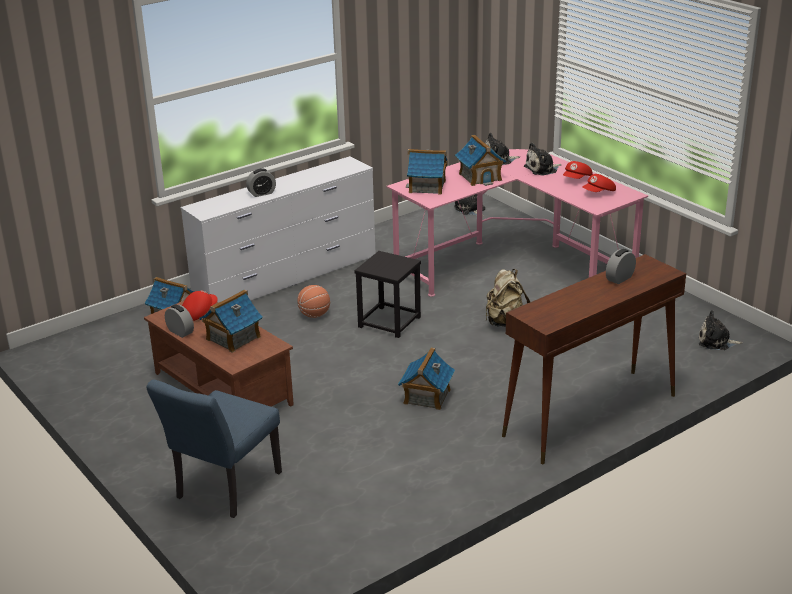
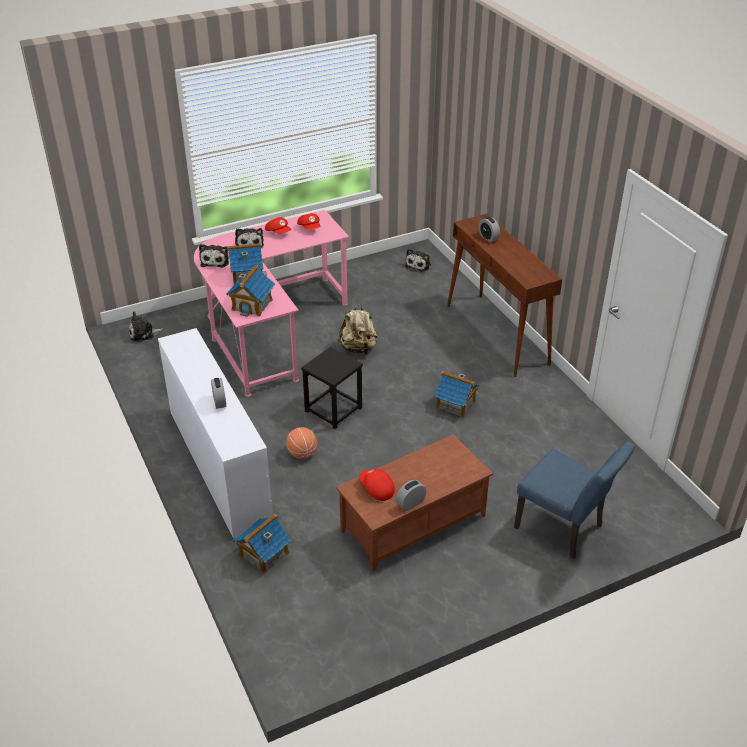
camera: 80 degrees left, 10 degrees up
toy house [199,289,263,353] -> none

